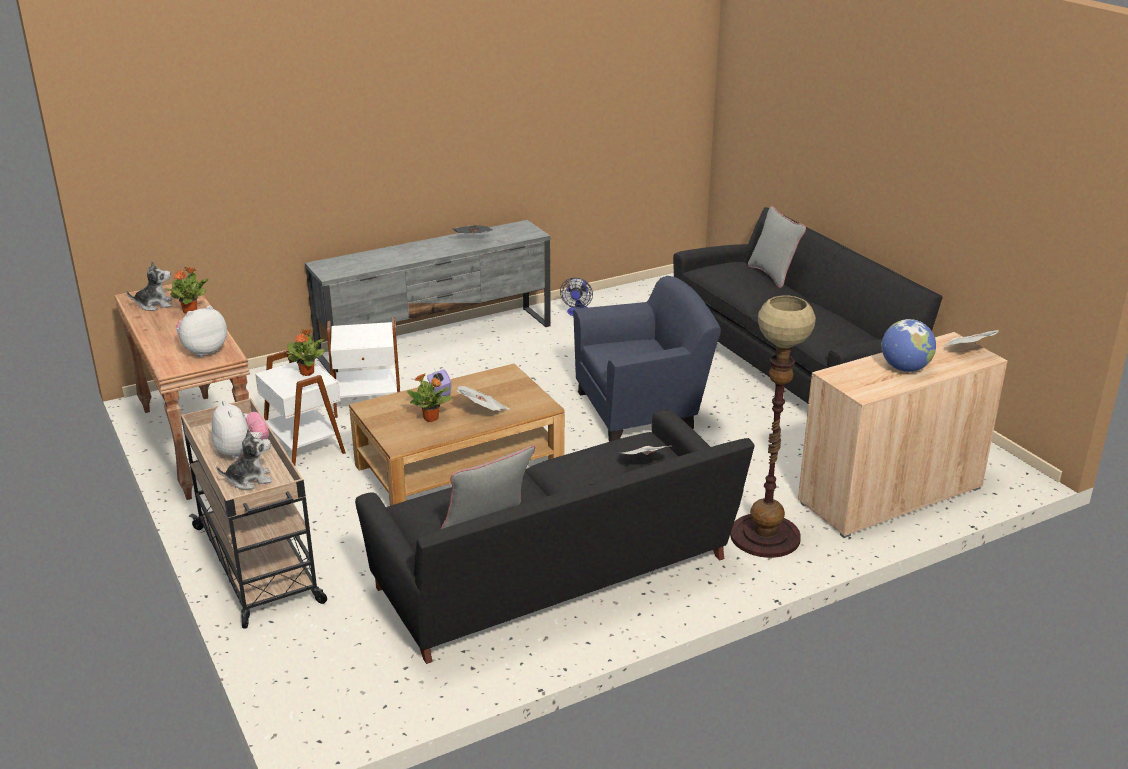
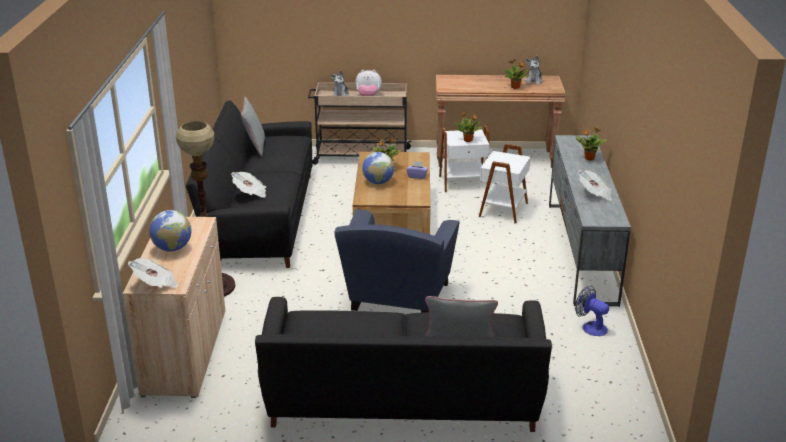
camera: 120 degrees right, 0 degrees up
plush toy [176,305,227,357] -> none
newspaper [456,386,510,411] -> globe [362,152,394,184]
none -> potted plant [576,127,607,161]

